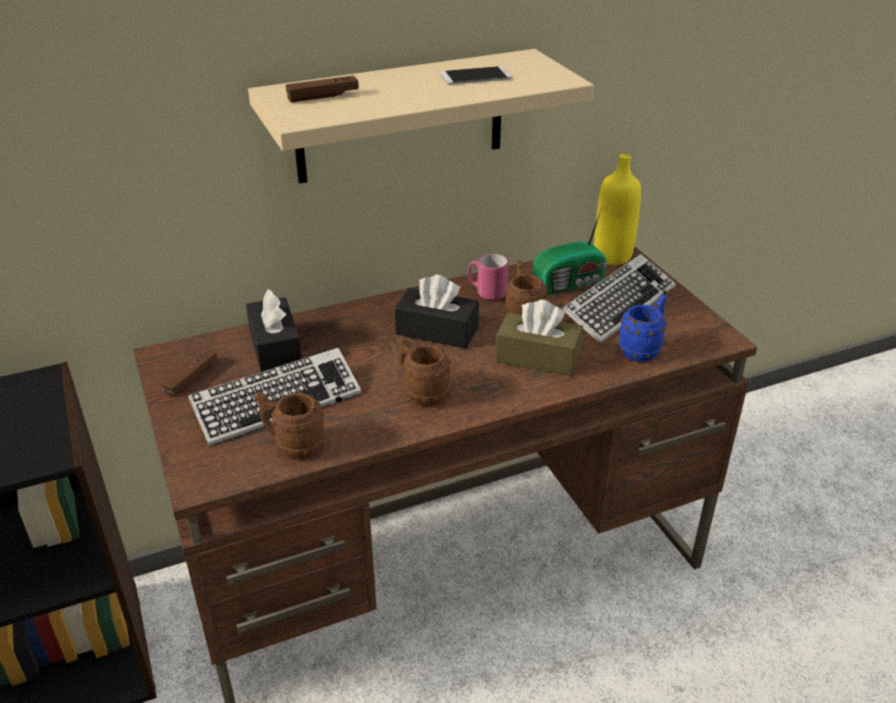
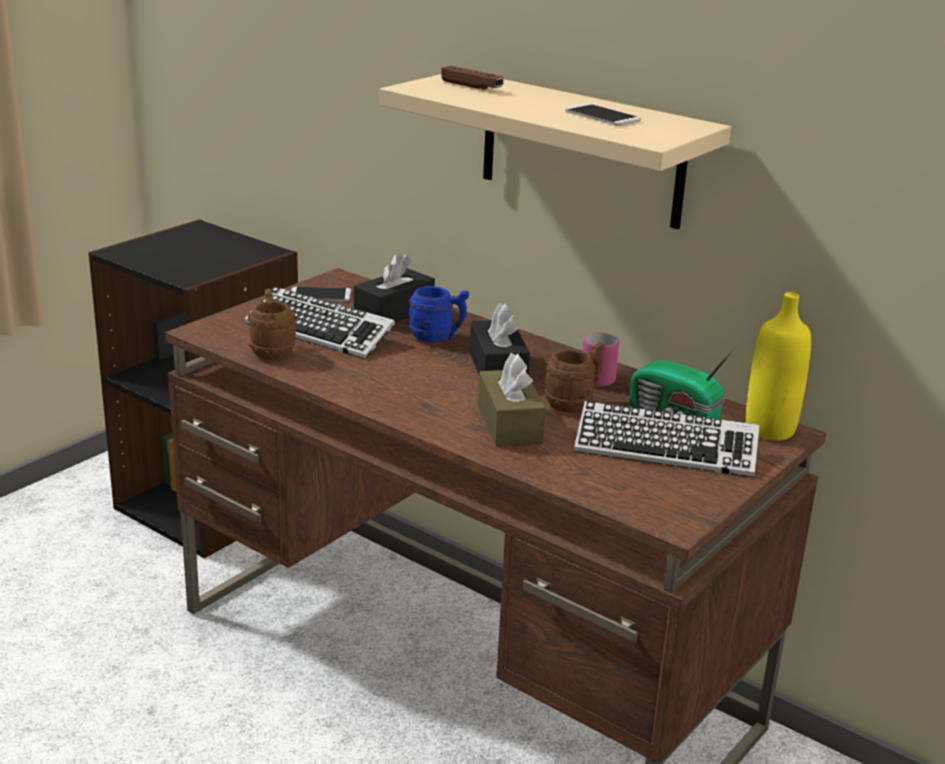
camera: 60 degrees right, 10 degrees down
brown game controller [161,349,217,397] -> phone [291,287,351,301]
brown mug [396,335,451,406] -> none
blue mug [618,294,667,362] -> blue mug moved to [409,286,469,342]

